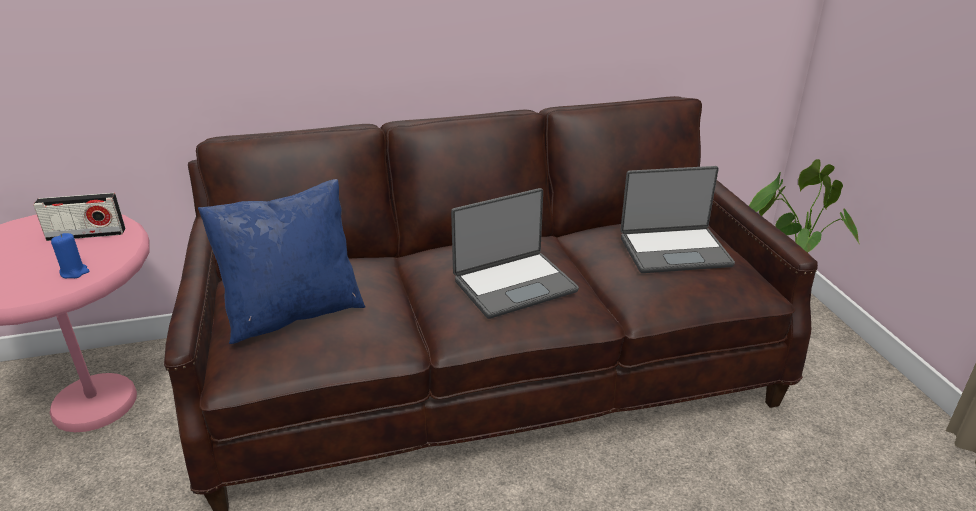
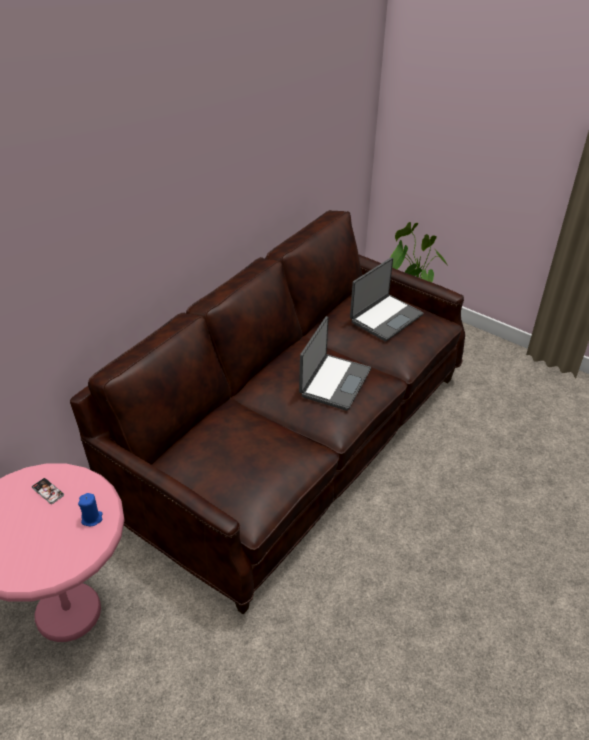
camera: 40 degrees left, 10 degrees up
radio [33,193,125,241] -> phone [32,478,64,504]
blue pillow [198,179,366,344] -> none

